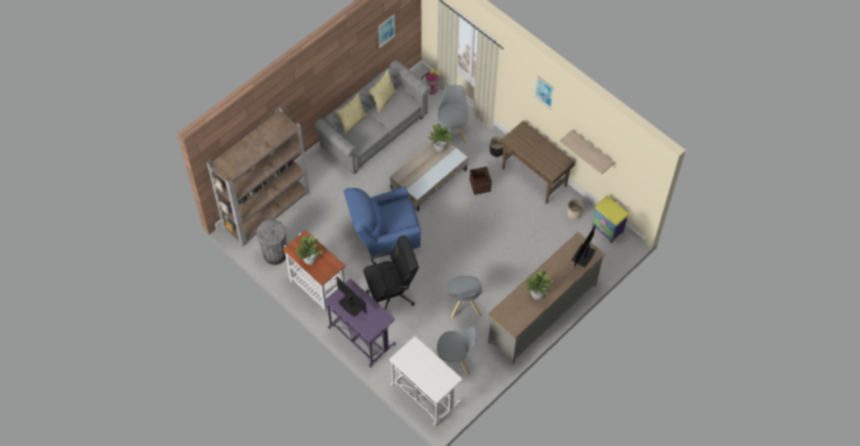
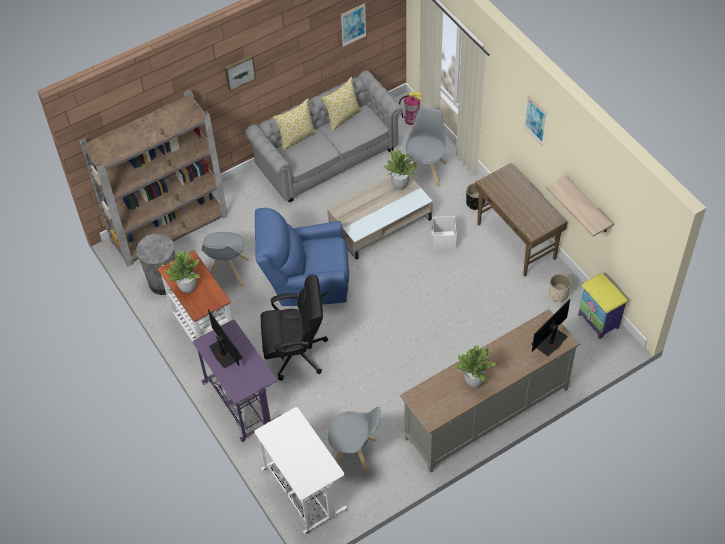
camera: 15 degrees right, 5 degrees down
grey chair [447,276,482,319] -> grey chair moved to [202,232,250,287]
brown storage box [470,166,492,195] -> white storage box [431,216,457,251]
none -> picture [225,55,256,91]

